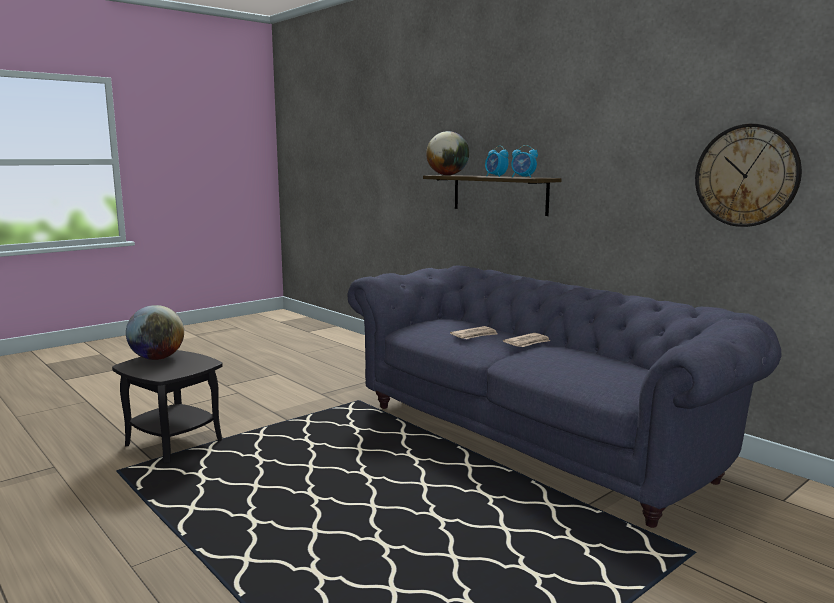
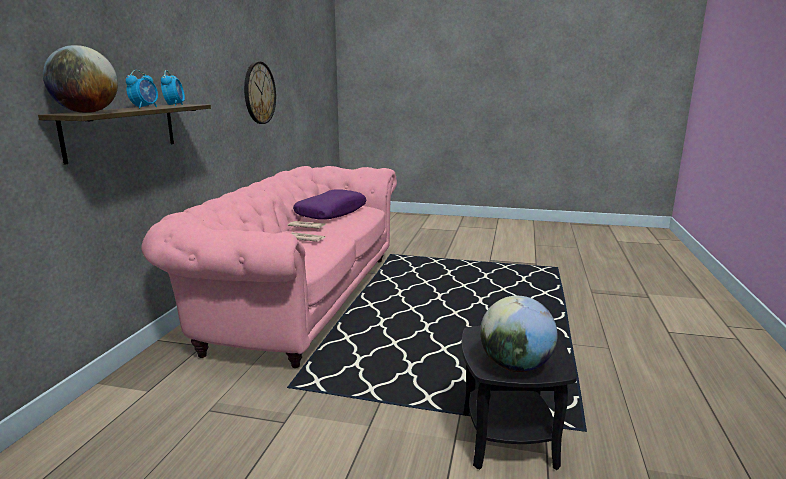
camera: 125 degrees left, 5 degrees up
blue sofa [347,266,782,528] -> pink sofa [141,166,397,368]
none -> purple pillow [293,190,366,220]

